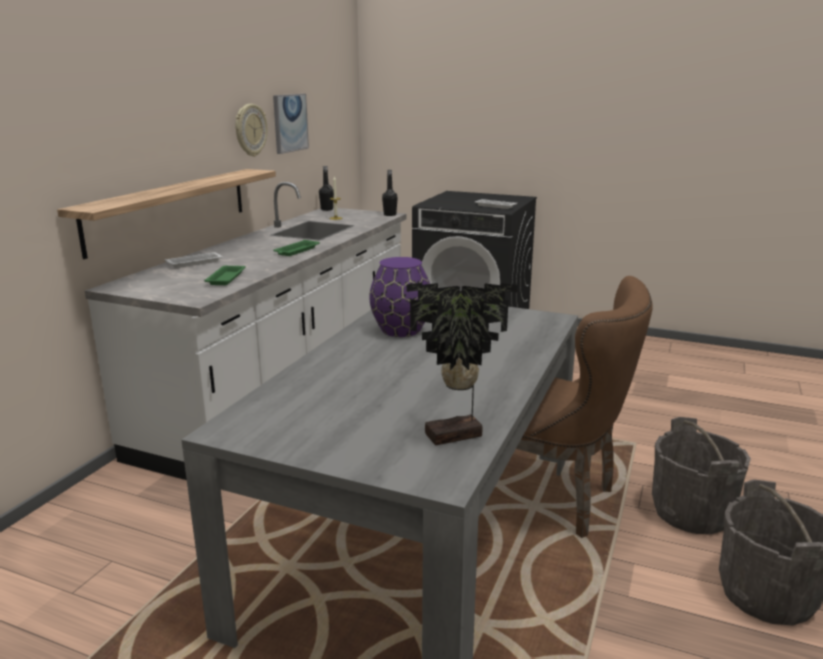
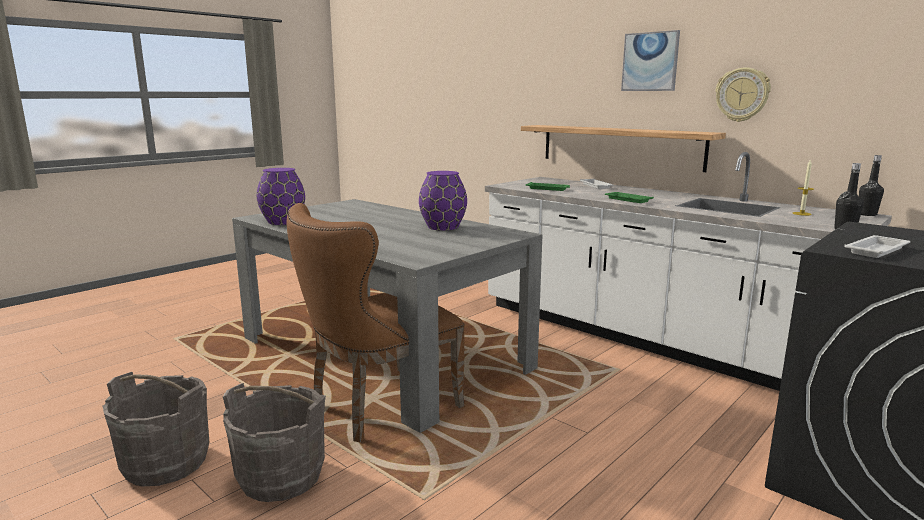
camera: 110 degrees right, 5 degrees down
picture [273,94,309,154] -> picture moved to [621,30,680,91]
potted plant [407,283,518,445] -> purple vase [257,168,305,225]

